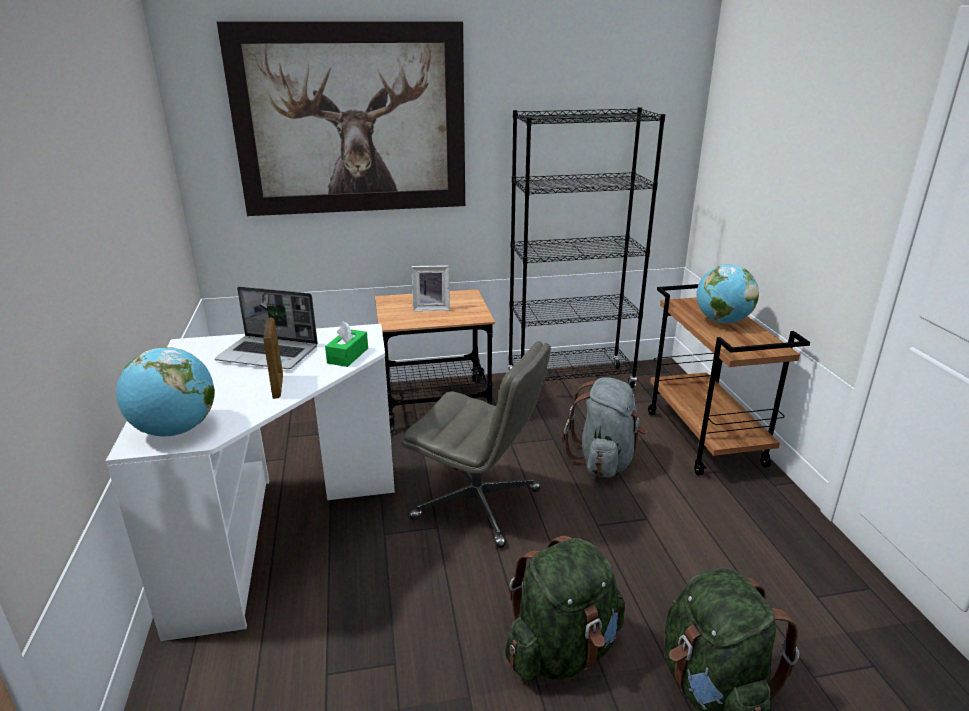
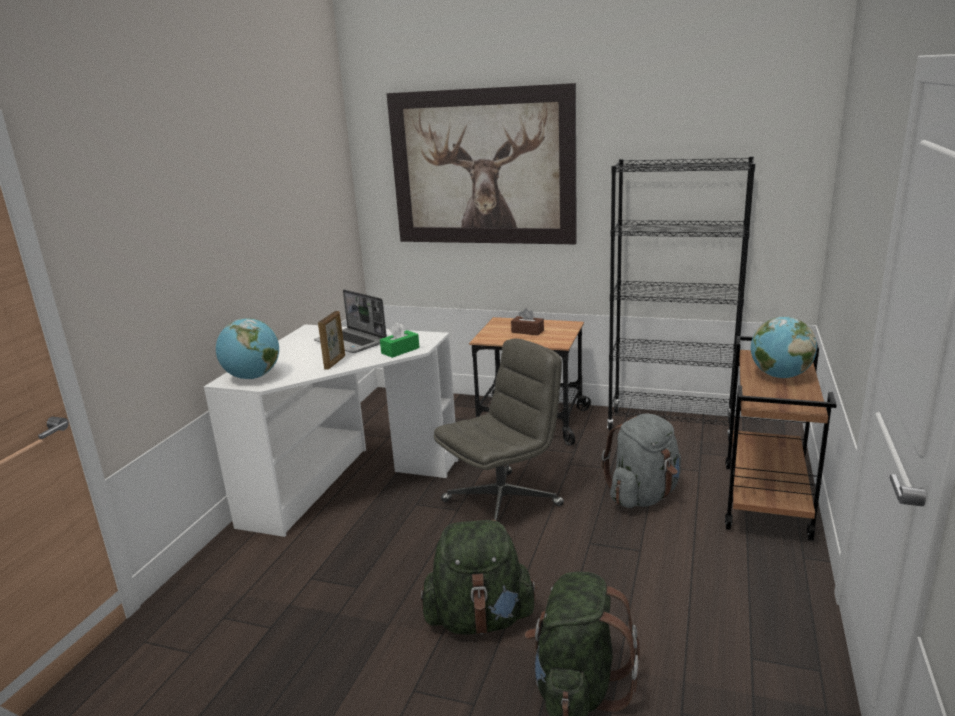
camera: 30 degrees right, 5 degrees down
grey office chair [403,341,551,548] -> grey office chair turned 90 degrees counterclockwise [434,339,564,521]
picture frame [411,265,450,311] -> brown tissue box [511,308,544,336]

